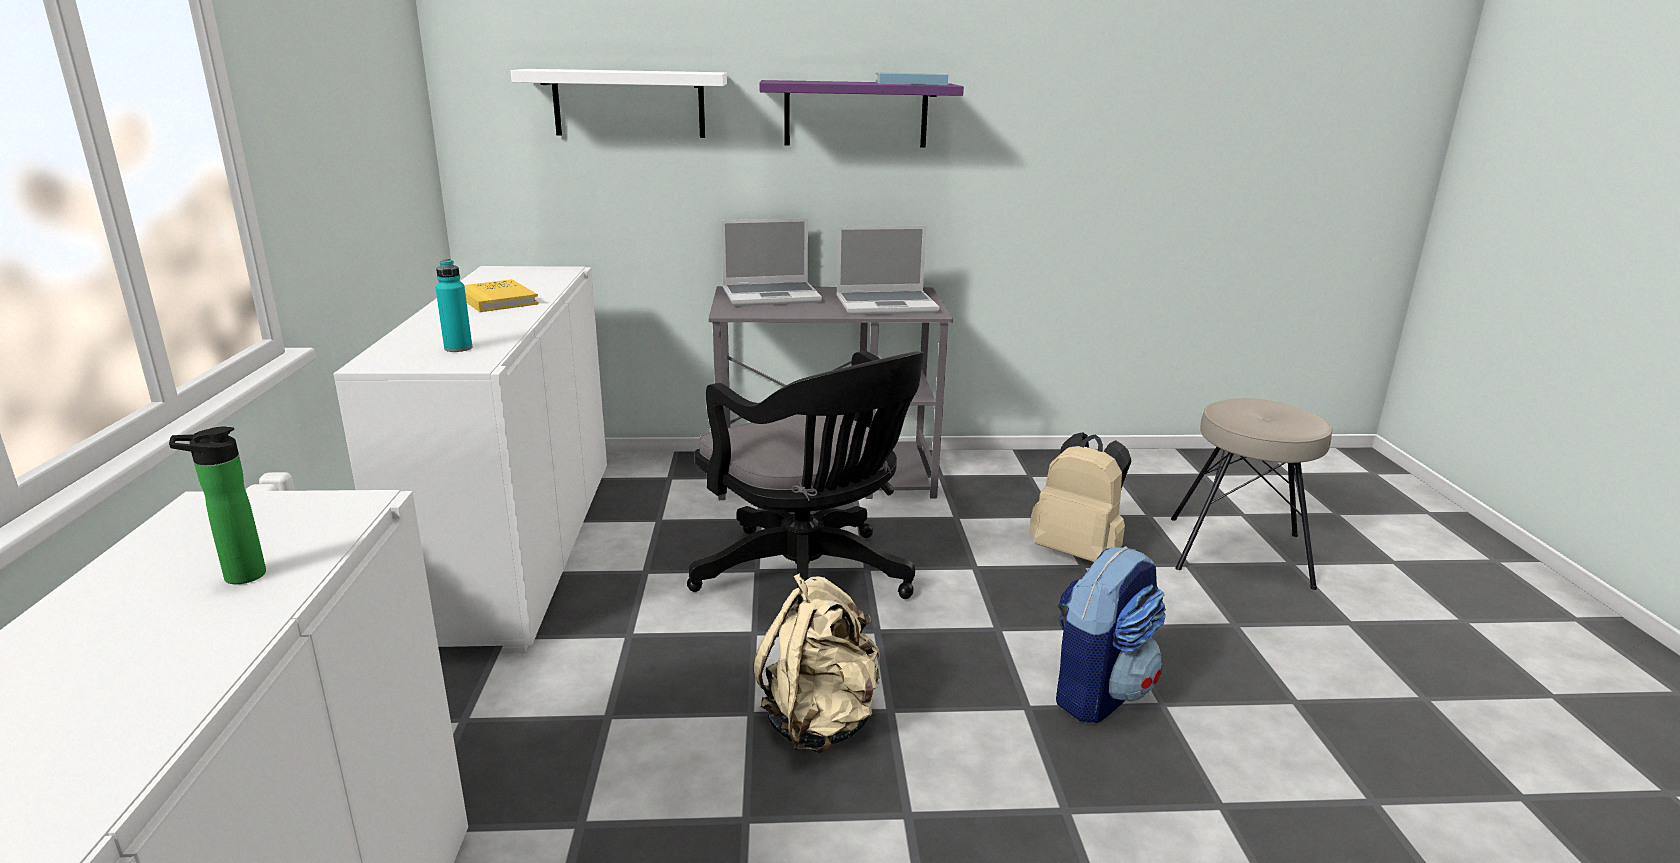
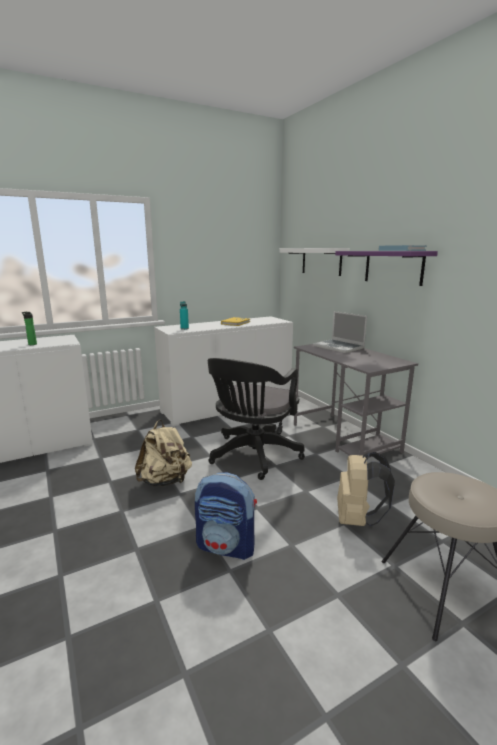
camera: 65 degrees right, 5 degrees down
laptop [837,226,939,315] -> none

